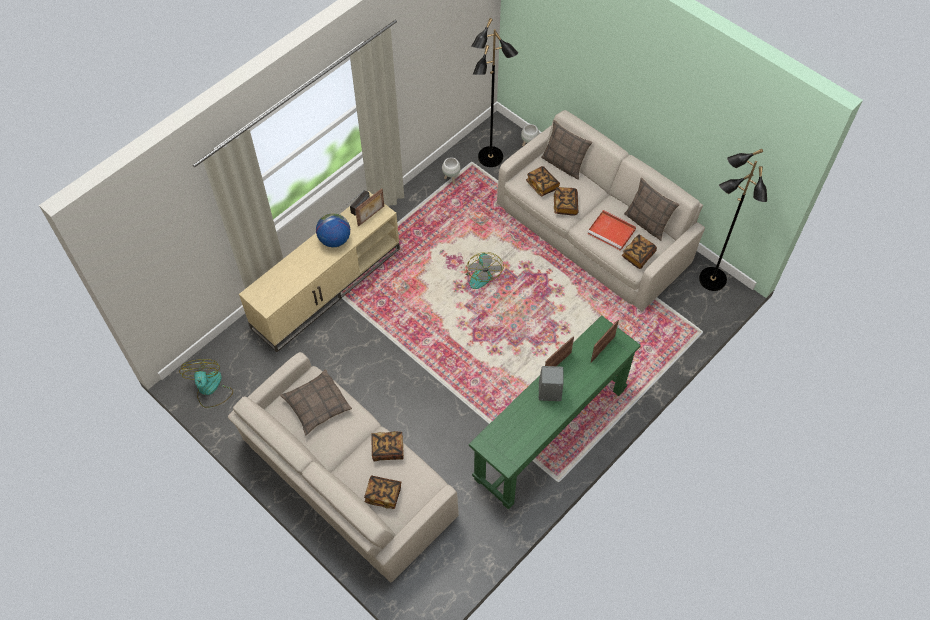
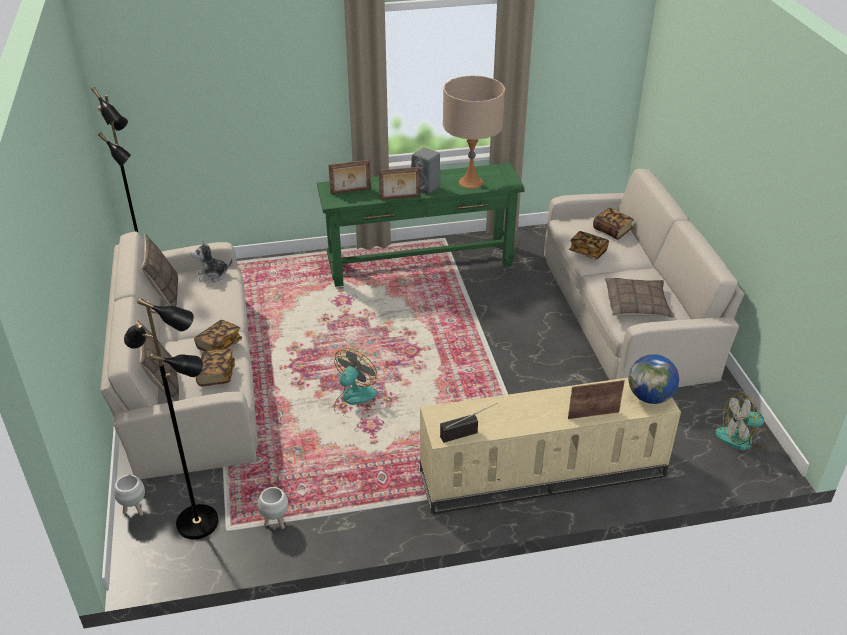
camera: 145 degrees left, 20 degrees down
fan [179,359,233,408] -> fan turned 60 degrees clockwise [715,392,770,450]
globe [316,213,350,247] -> globe moved to [628,354,679,404]
picture frame [355,188,384,227] -> picture frame moved to [568,380,625,419]
red tray [587,210,636,251] -> none
book [622,234,657,269] -> plush toy [191,240,232,282]
none -> beige table lamp [443,75,505,189]

